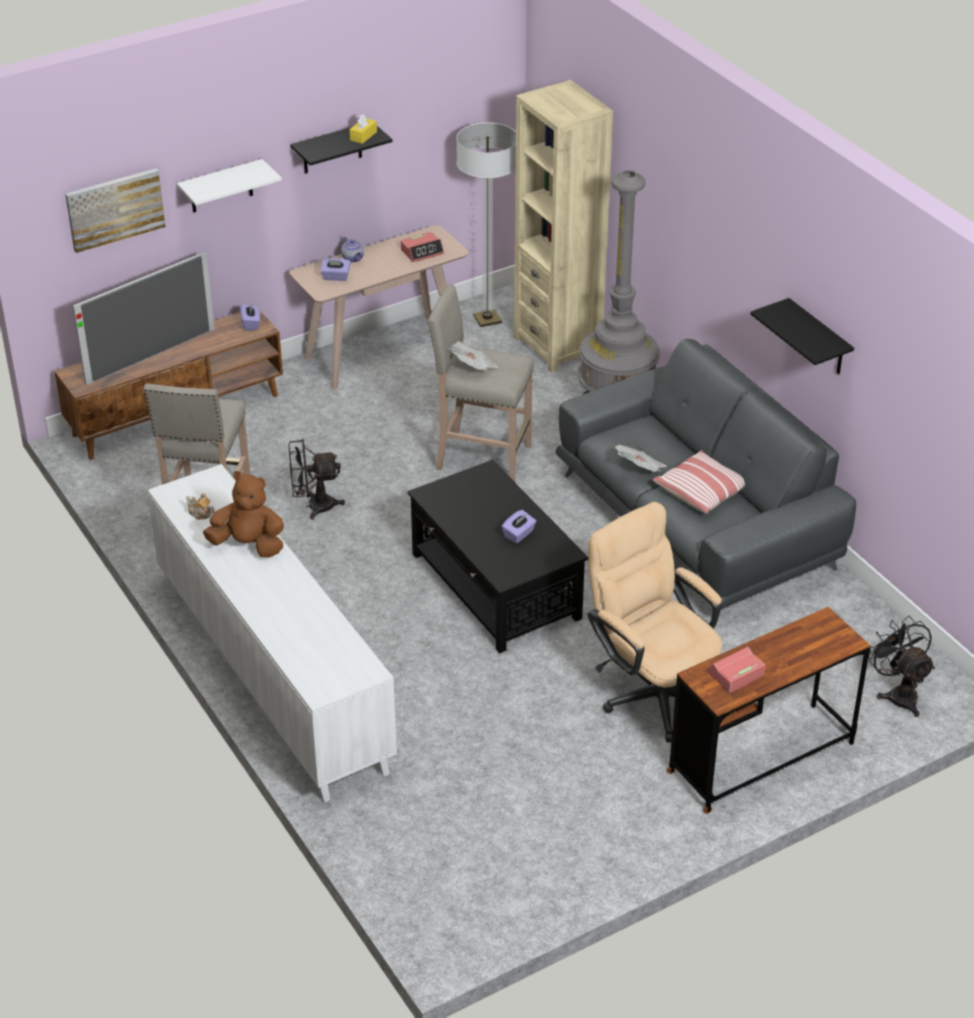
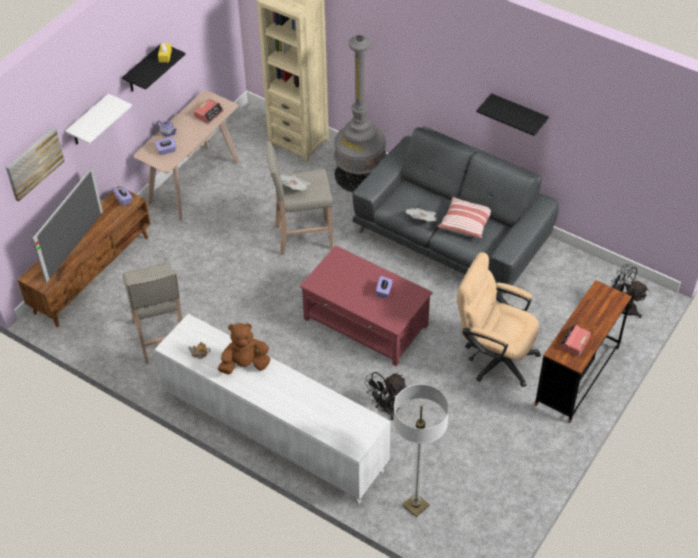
camera: 25 degrees left, 10 degrees up
black fan [289,439,345,520] -> black fan moved to [364,372,408,420]
black coffee table [407,460,588,653] -> red coffee table [300,245,433,366]
floor lamp [457,122,516,327] -> floor lamp moved to [393,384,449,517]

